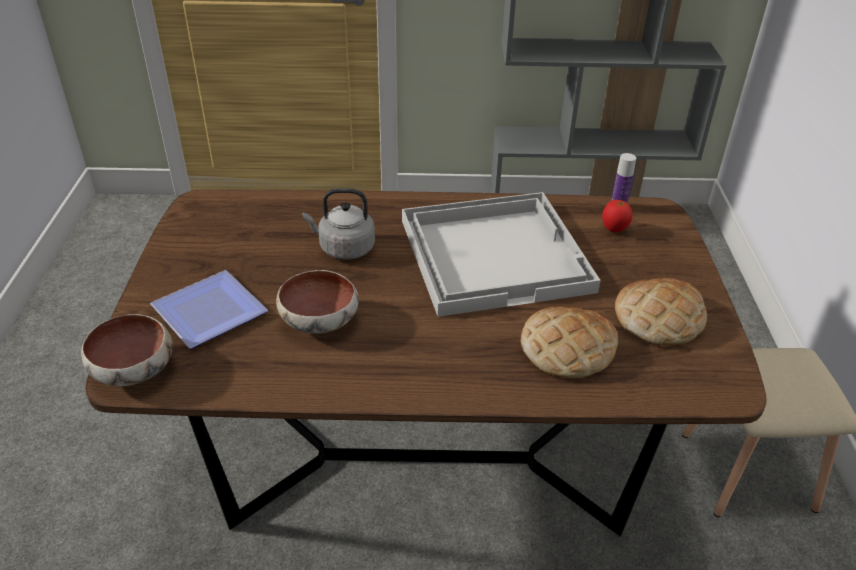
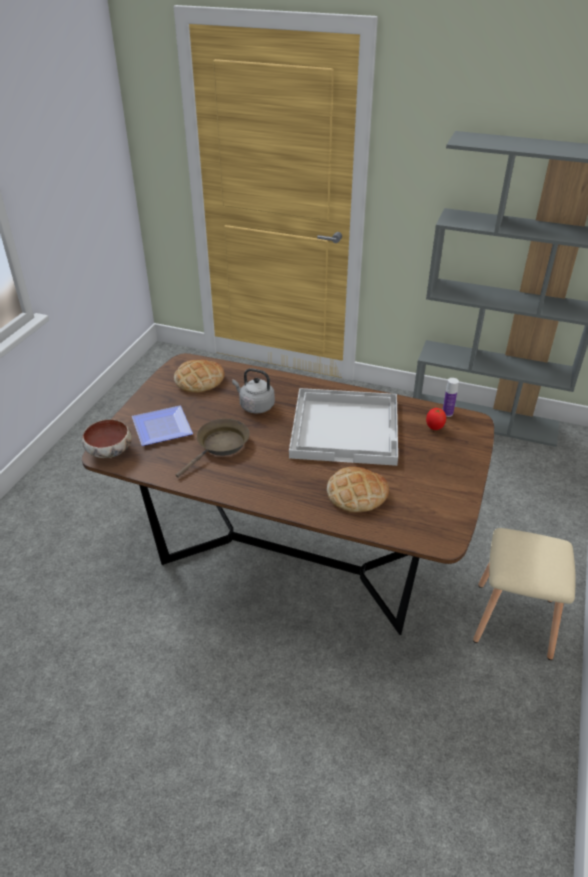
camera: 20 degrees right, 0 degrees up
bowl [276,270,359,334] -> brown frying pan [176,419,250,478]
bread [615,278,707,346] -> bread moved to [174,360,225,393]

